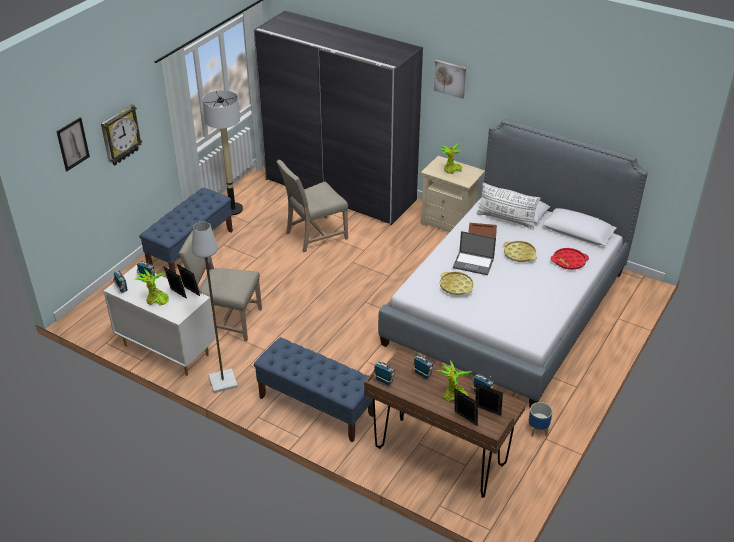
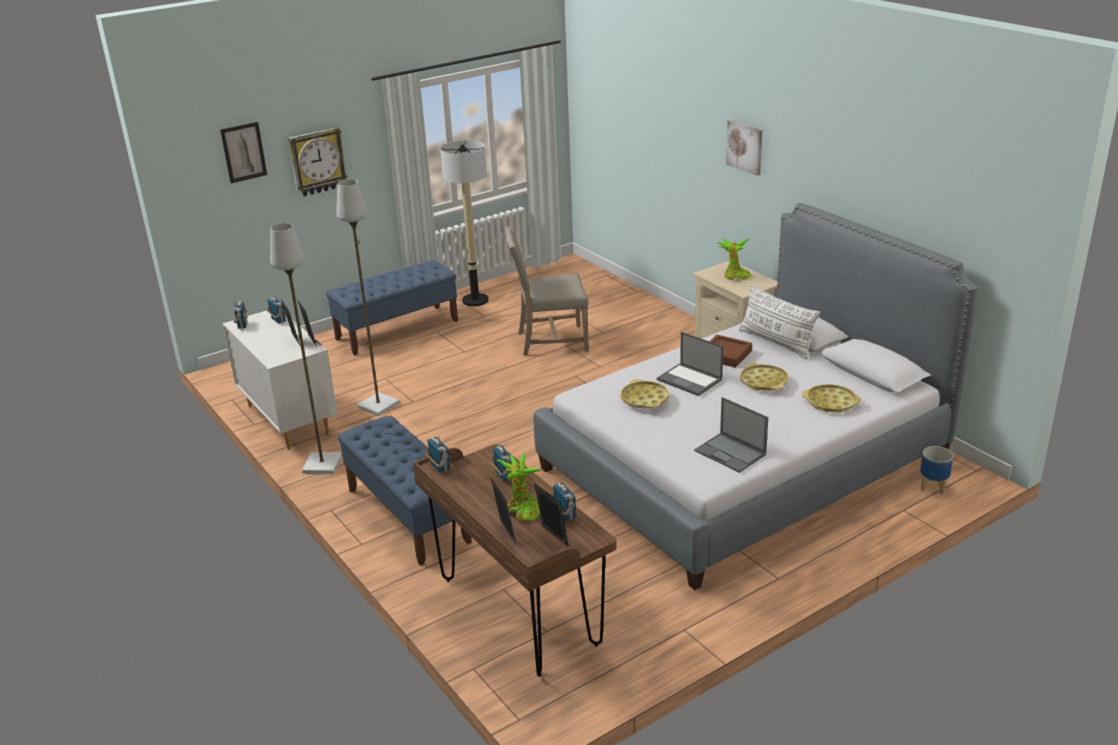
camera: 25 degrees right, 10 degrees down
potted plant [134,269,169,306] -> none
beige chair [178,230,262,341] -> grey floor lamp [336,179,399,416]
grey wardrobe [254,11,423,225] -> none
planter [529,402,553,437] -> planter moved to [920,446,953,495]
red tray [551,248,589,270] -> yellow tray [802,384,861,412]
none -> laptop [694,397,768,473]

